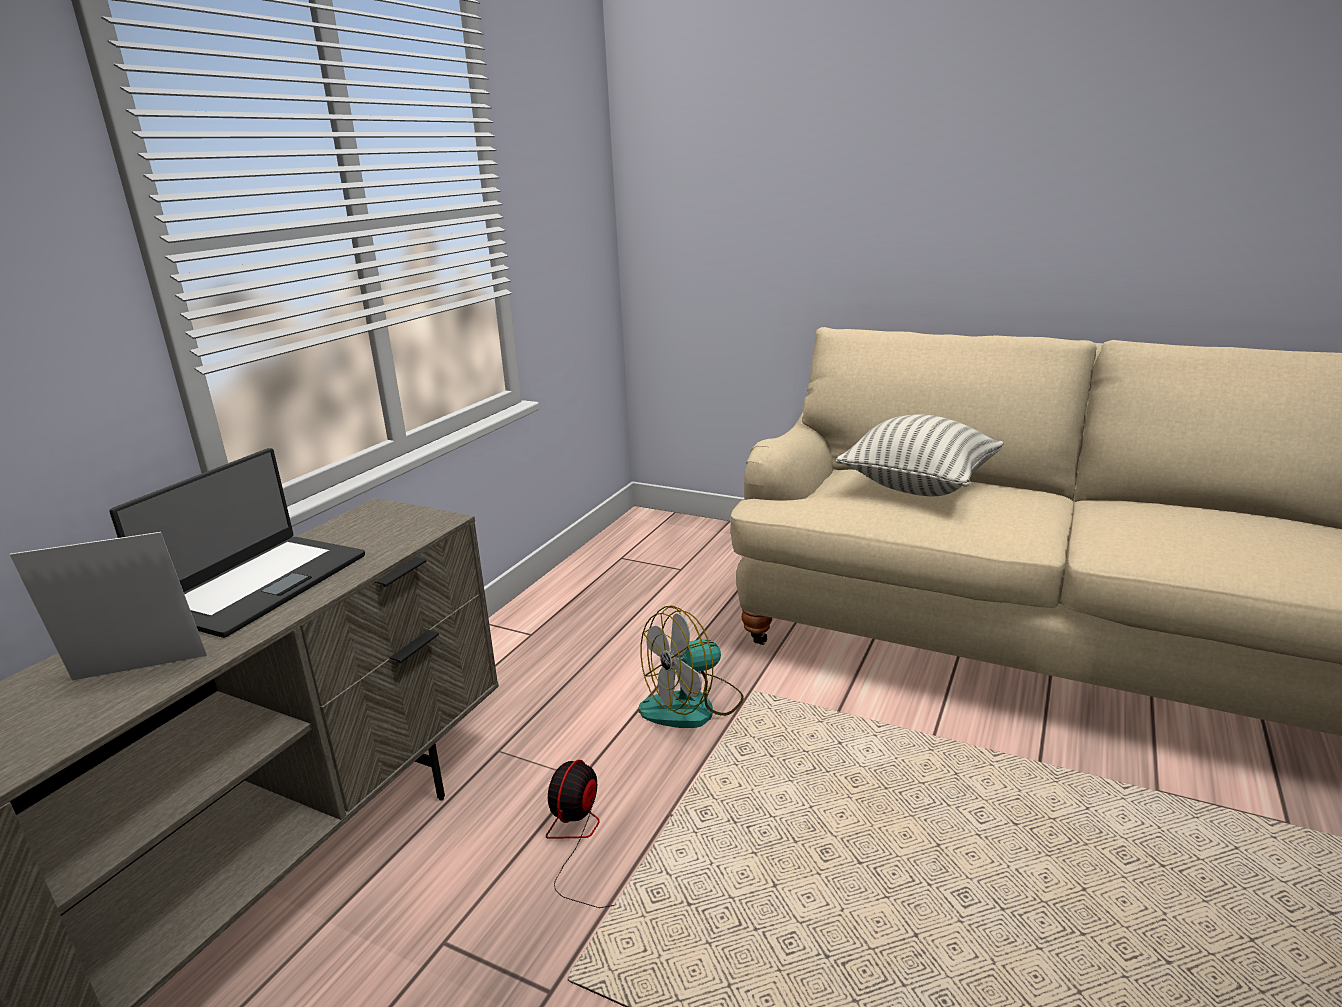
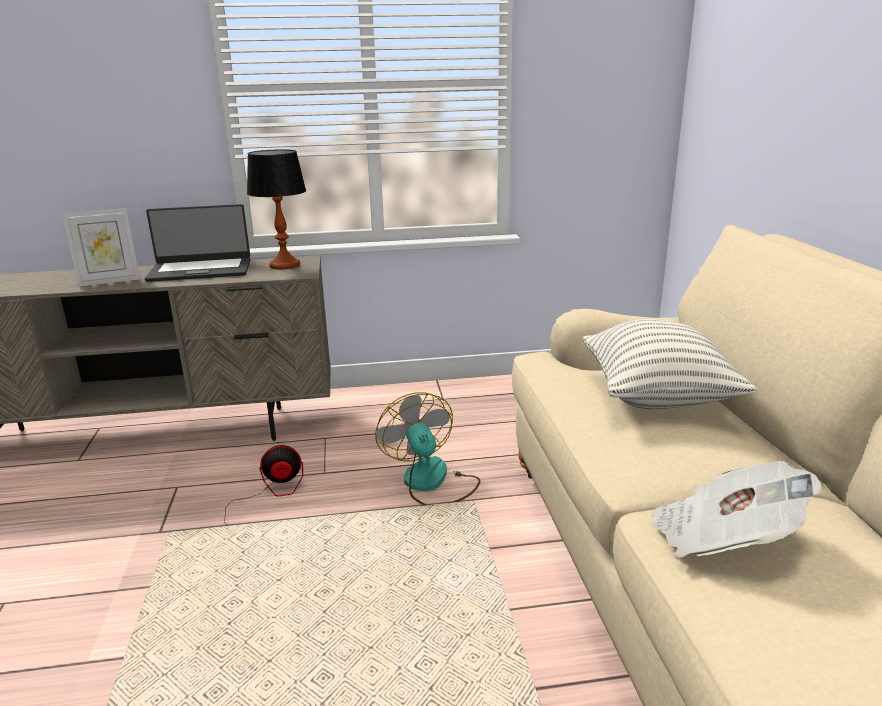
camera: 55 degrees right, 0 degrees up
picture frame [10,532,207,680] -> picture frame turned 120 degrees clockwise [62,208,140,287]
fan [639,605,744,728] -> fan turned 45 degrees clockwise [375,392,480,506]
none -> table lamp [247,149,306,270]
none -> newspaper [651,461,822,558]

